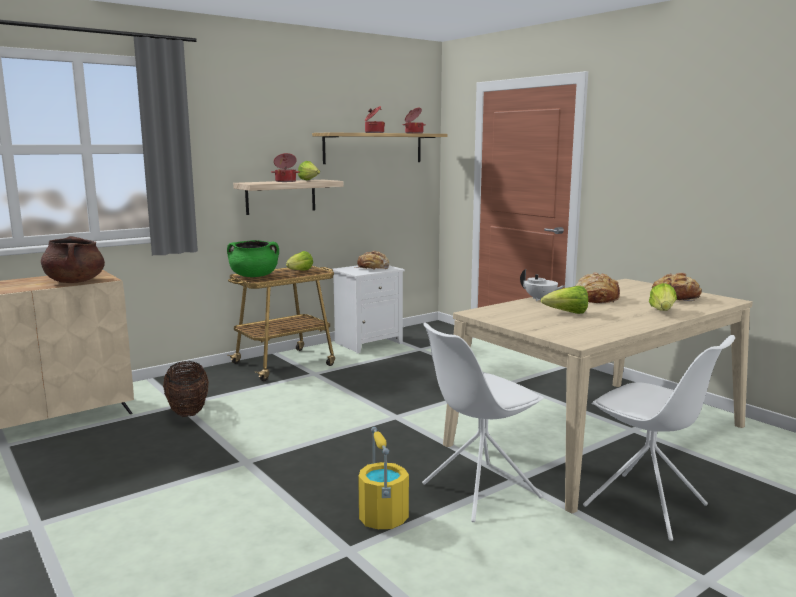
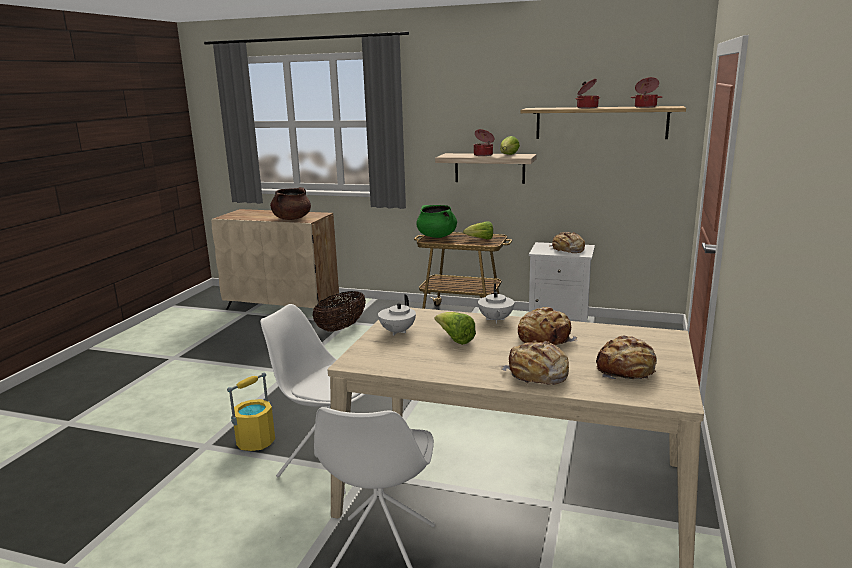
camera: 55 degrees right, 5 degrees up
lettuce [649,283,677,311] -> bread [499,340,569,385]
none -> white teapot [378,294,416,336]

